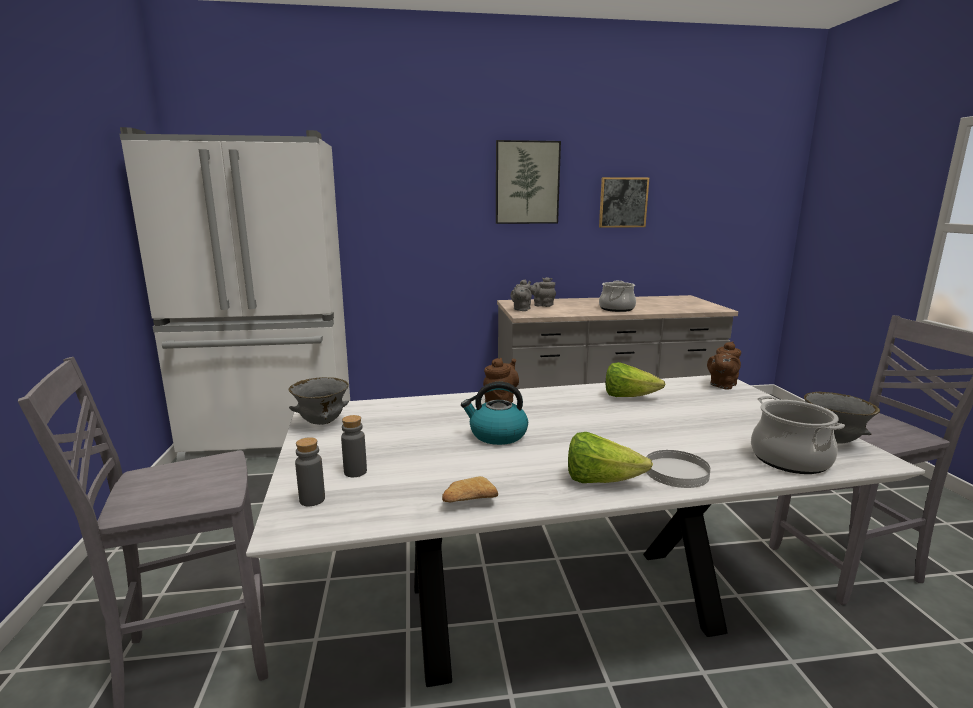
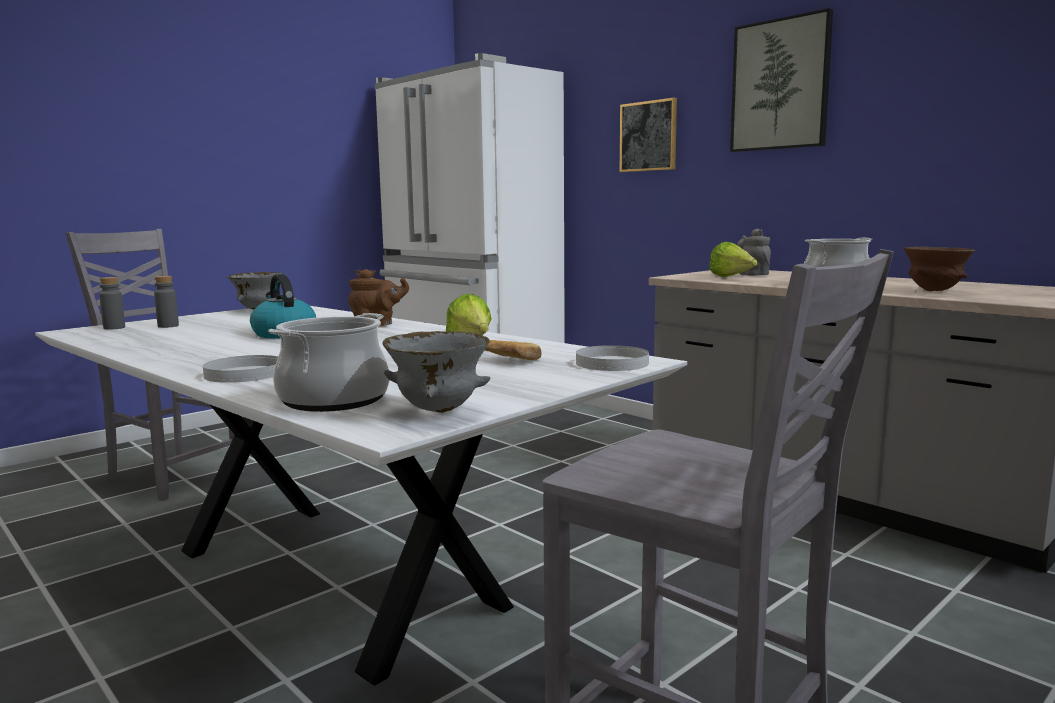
camera: 55 degrees right, 5 degrees down
bread [442,476,498,502] -> bread moved to [485,340,542,360]
grey teapot [511,279,532,311] -> none
lettuce [568,432,653,483] -> lettuce moved to [709,242,757,277]
picture [599,177,649,228] -> picture moved to [620,98,677,172]
brown teapot [707,341,741,389] -> white plate [576,345,649,371]
none -> brown bowl [904,247,975,291]

